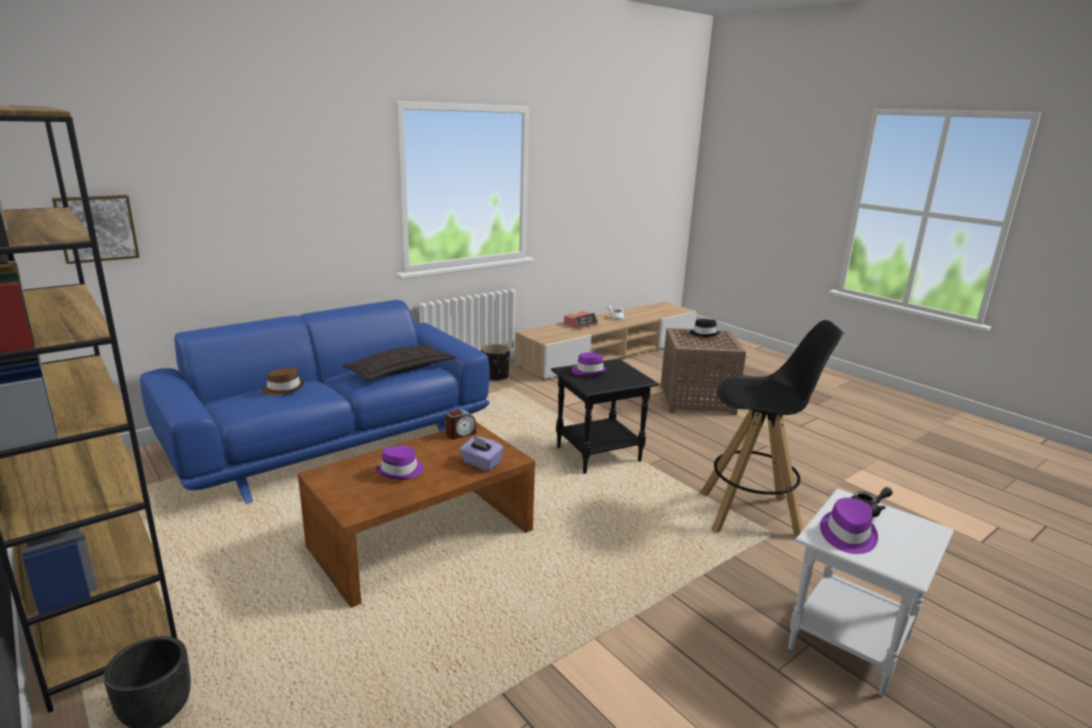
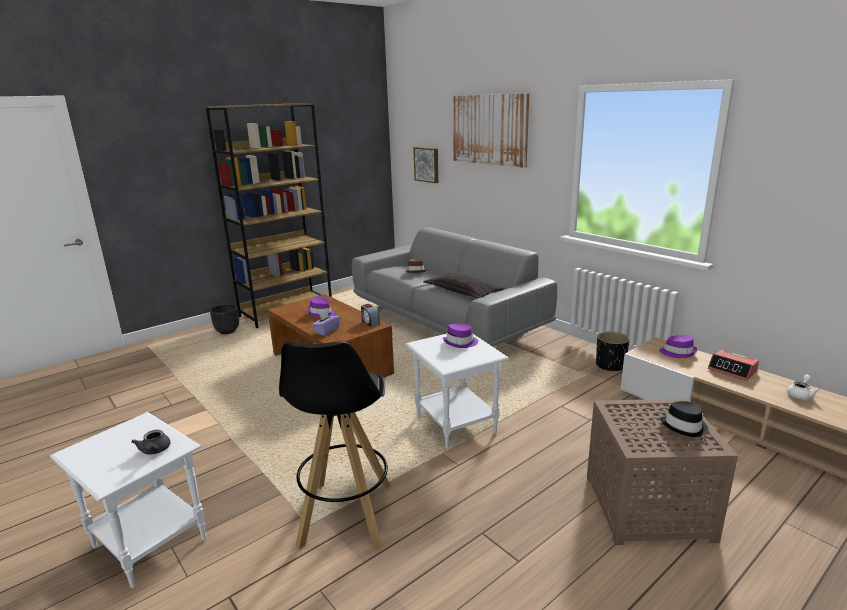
camera: 90 degrees right, 0 degrees up
blue sofa [140,300,489,504] -> grey sofa [352,227,557,347]
black side table [551,359,659,474] -> white side table [405,334,509,449]
purple hat [820,498,878,554] -> purple hat moved to [659,335,697,358]
none -> picture [453,93,529,168]

